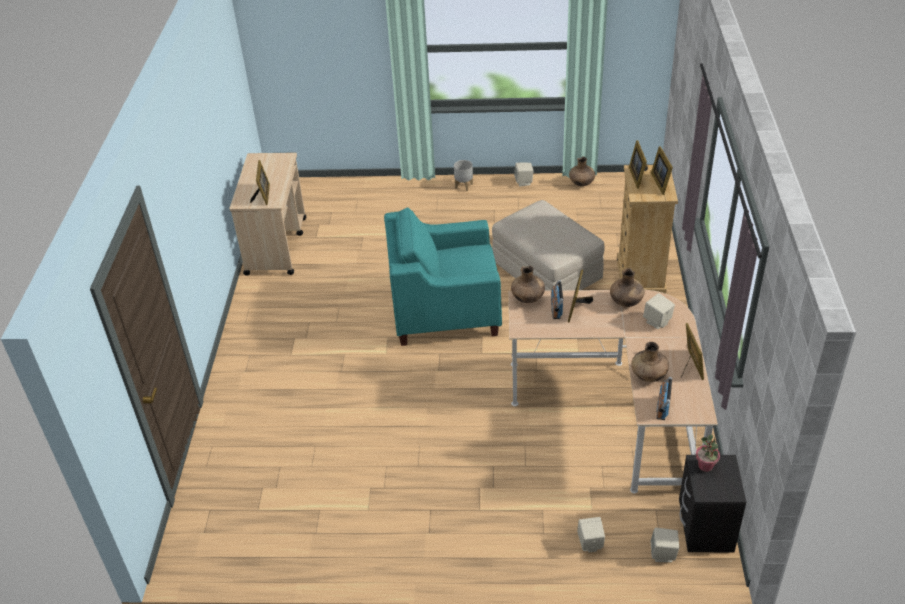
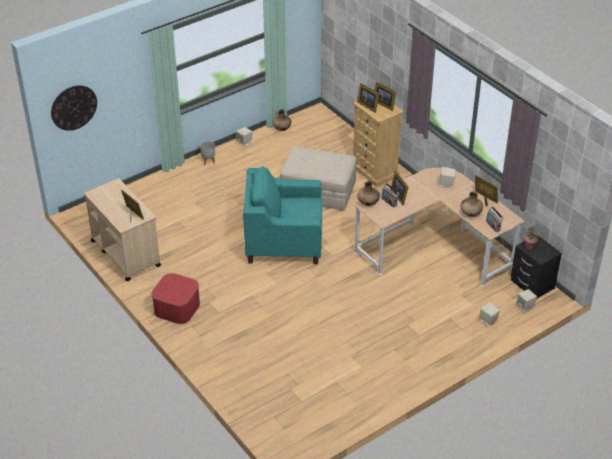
camera: 40 degrees left, 0 degrees up
turquoise armchair [384,207,502,346] -> turquoise armchair turned 45 degrees clockwise [243,166,322,264]
brown vase [610,268,645,307] -> none
none -> wall clock [51,85,97,131]
none -> ottoman [151,273,200,324]

